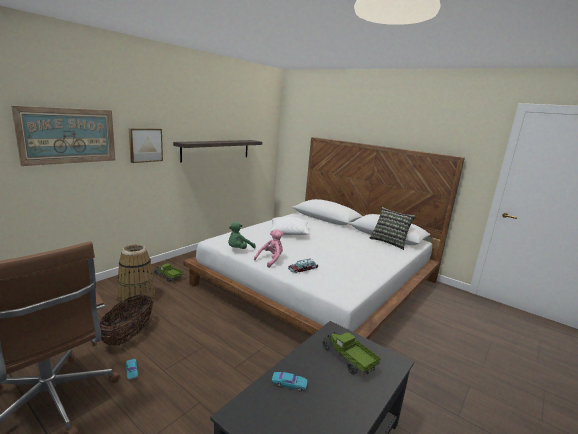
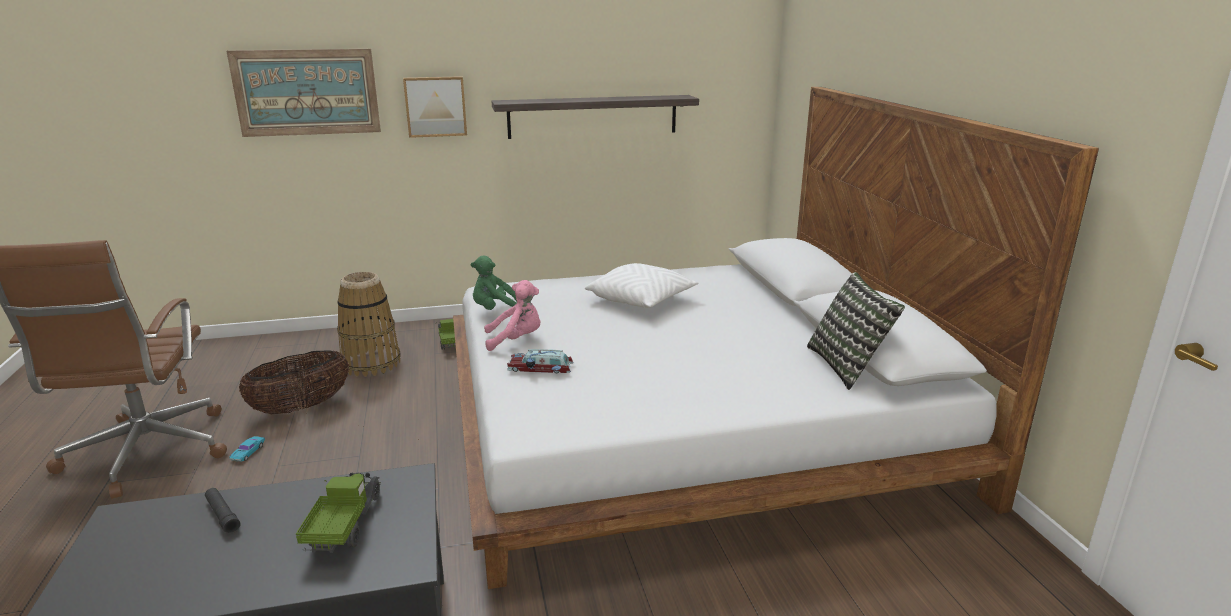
camera: 40 degrees right, 5 degrees up
turquoise toy car [272,372,307,391] -> black flashlight [205,488,241,534]

